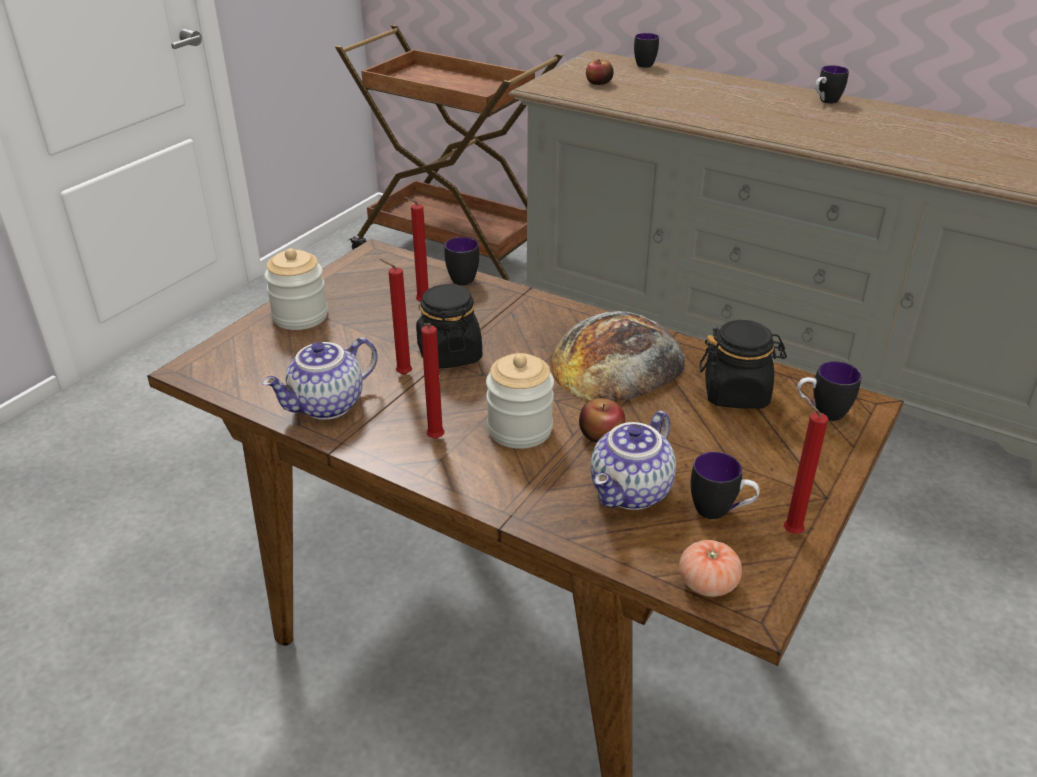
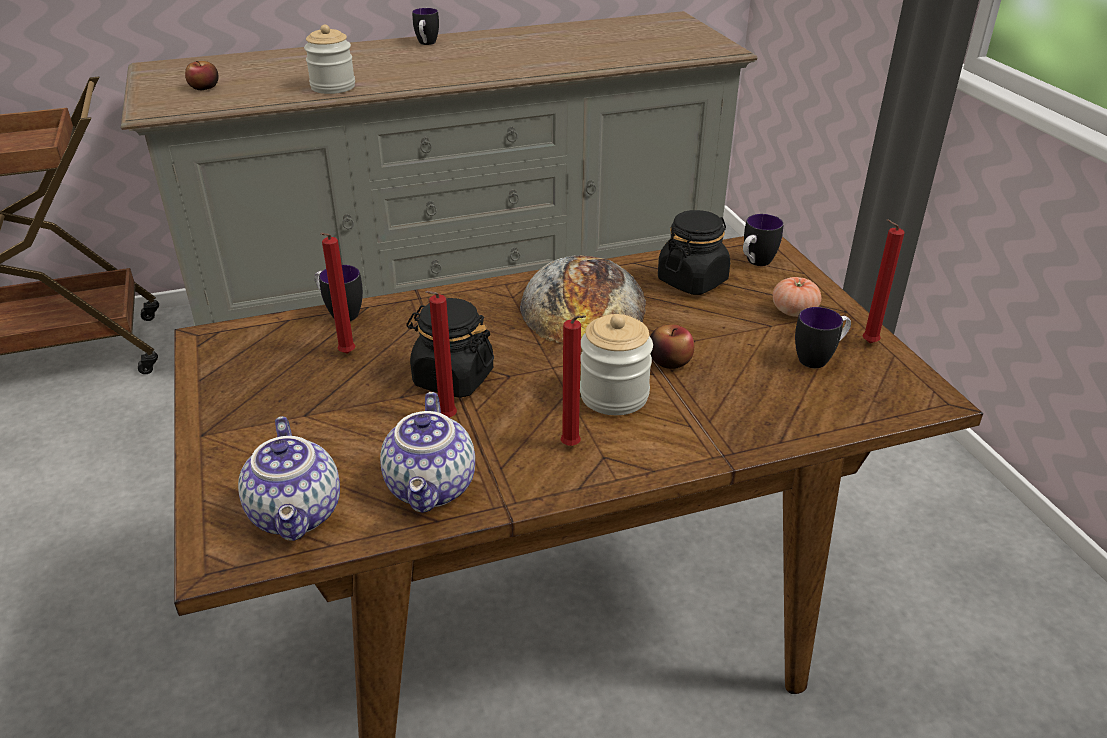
camera: 50 degrees left, 0 degrees up
jar [264,248,328,330] -> jar moved to [304,25,355,94]
teapot [590,411,676,510] -> teapot moved to [238,416,340,541]
mug [634,33,659,68] -> none
tomato [679,540,742,597] -> tomato moved to [773,277,821,317]

